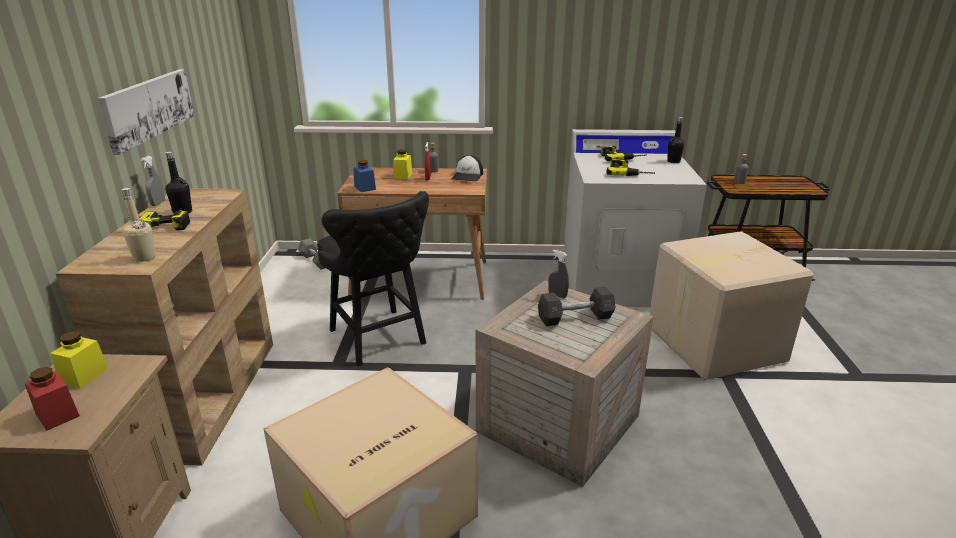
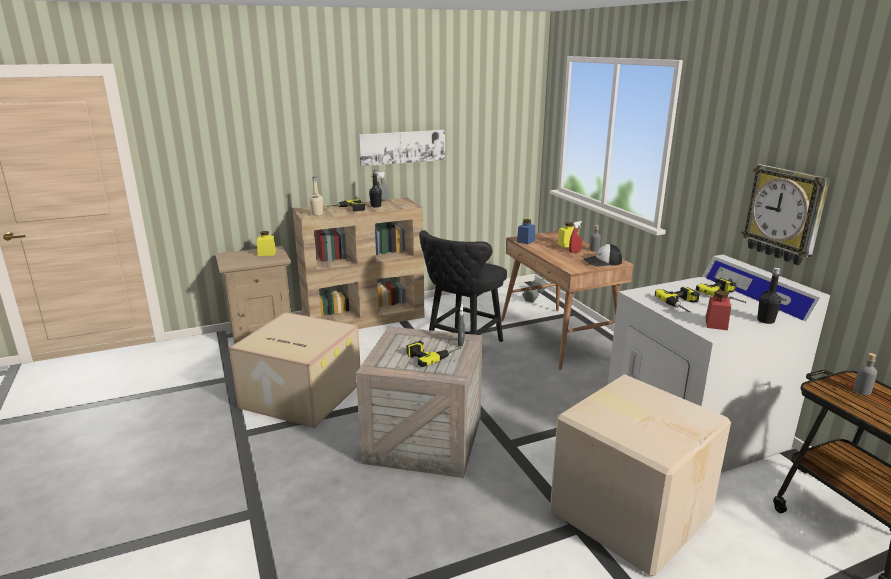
camera: 65 degrees right, 5 degrees down
red jar [25,367,80,431] -> red jar moved to [705,291,731,330]
grey dumbbell [538,287,616,326] -> power drill [407,341,461,367]
none -> wall clock [741,164,830,265]

